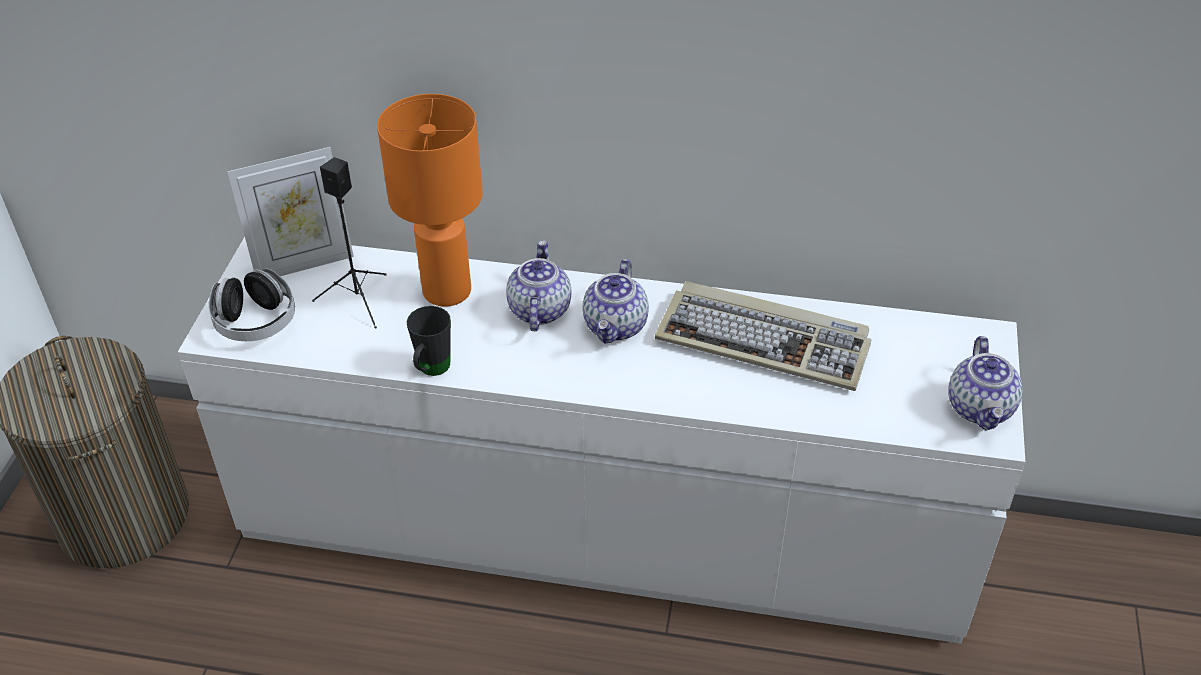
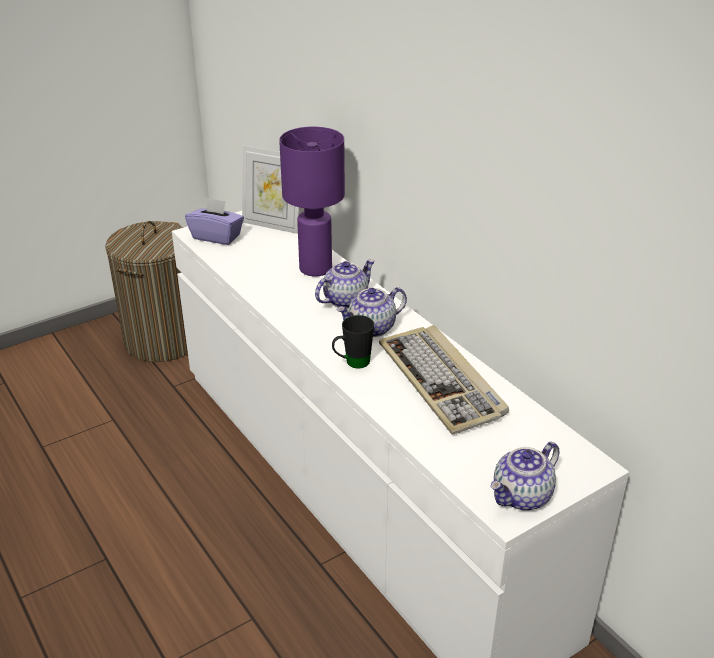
camera: 45 degrees right, 10 degrees down
headphones [208,268,295,341] -> purple tissue box [185,198,244,245]
black speaker [312,157,387,328] -> none
orange table lamp [377,94,483,307] -> purple table lamp [279,127,345,277]
black mug [407,306,451,376] -> black mug moved to [332,315,374,368]

